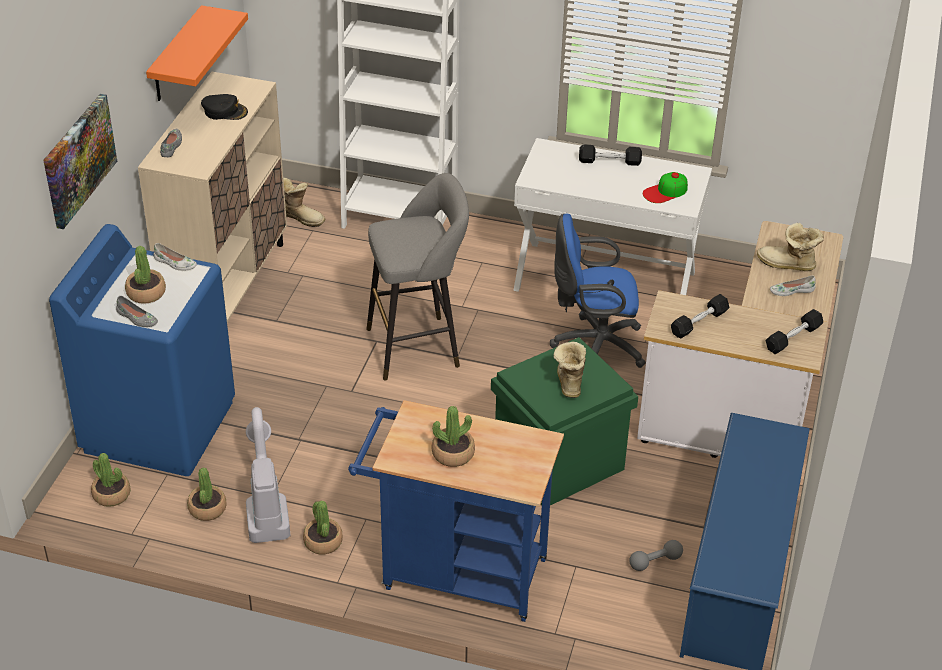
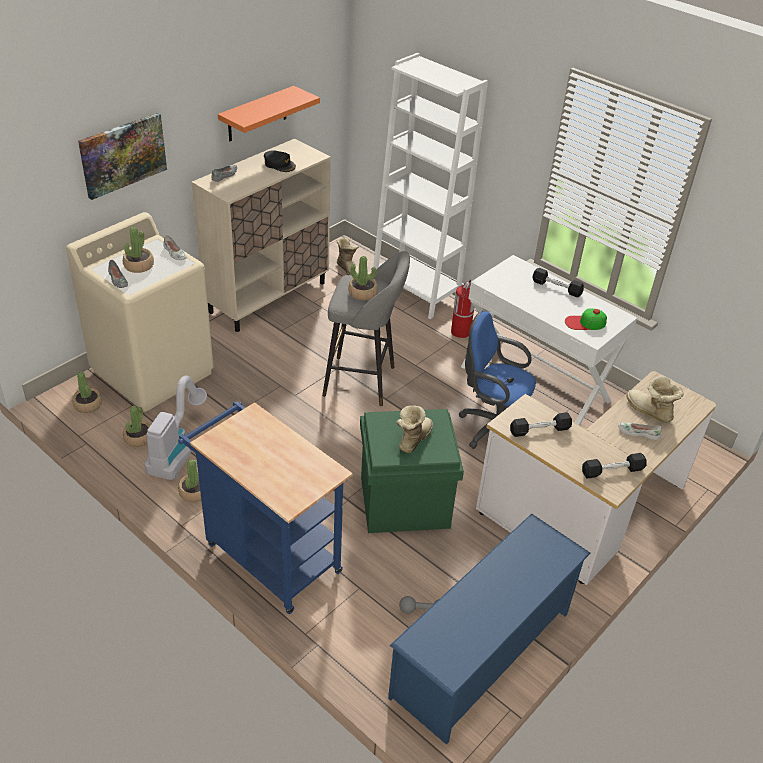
camera: 25 degrees right, 0 degrees up
blue washing machine [49,224,235,476] -> beige washing machine [66,212,214,412]
potted plant [431,406,475,467] -> potted plant moved to [348,256,378,300]
none -> fire extinguisher [451,279,474,338]

